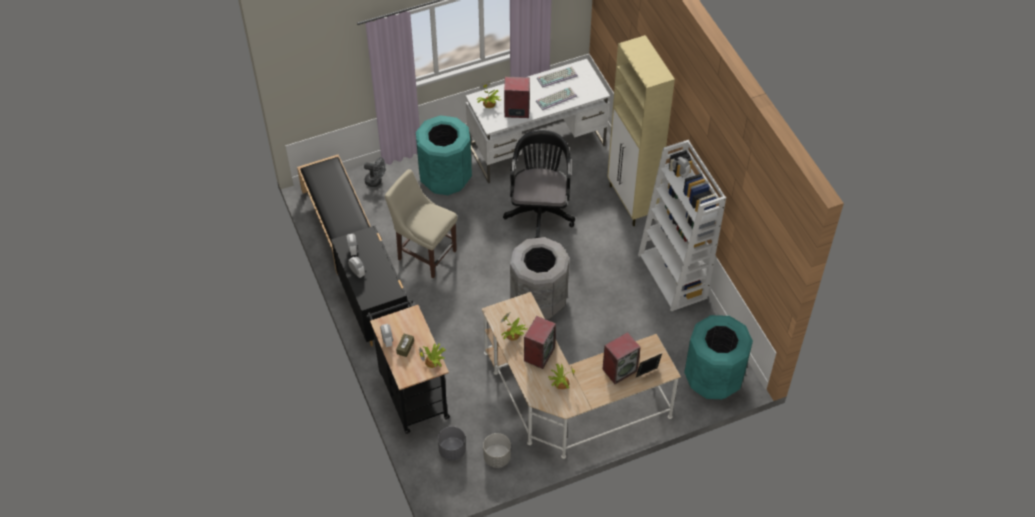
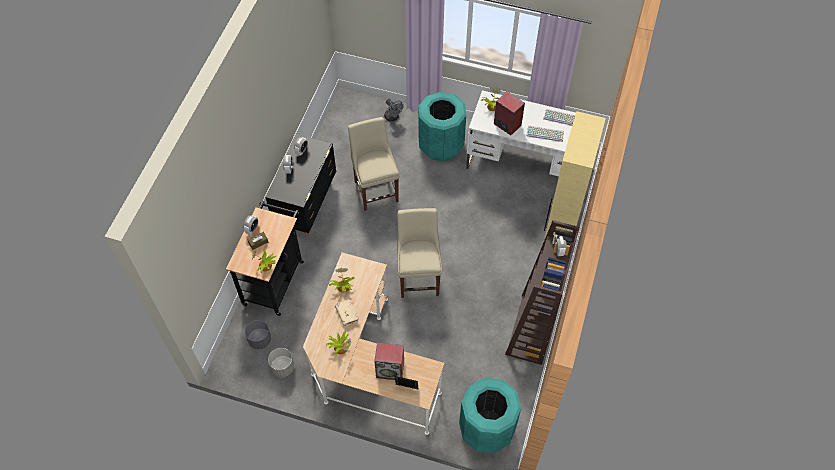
camera: 40 degrees right, 5 degrees up
black bench [297,155,371,275] -> none
black office chair [503,129,575,238] -> none
grey trash can [510,237,569,319] -> beige chair [397,208,442,298]
speaker [524,316,556,369] -> beige book [335,299,359,326]
white bookcase [638,140,726,311] -> brown bookcase [505,220,580,365]

